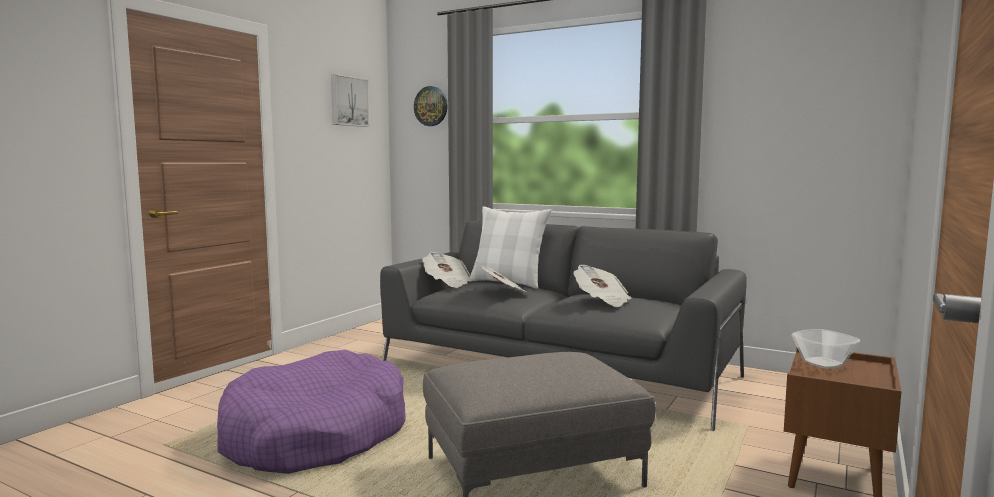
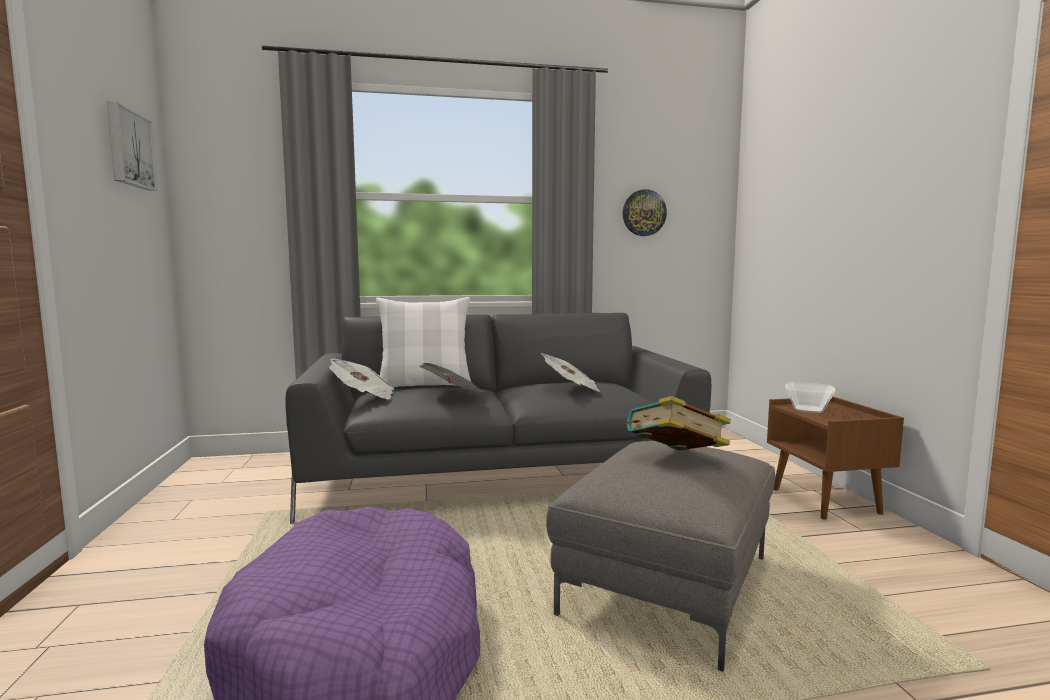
camera: 40 degrees left, 0 degrees up
wall clock [414,86,448,126] -> wall clock moved to [623,189,667,236]
none -> book [626,396,731,450]

